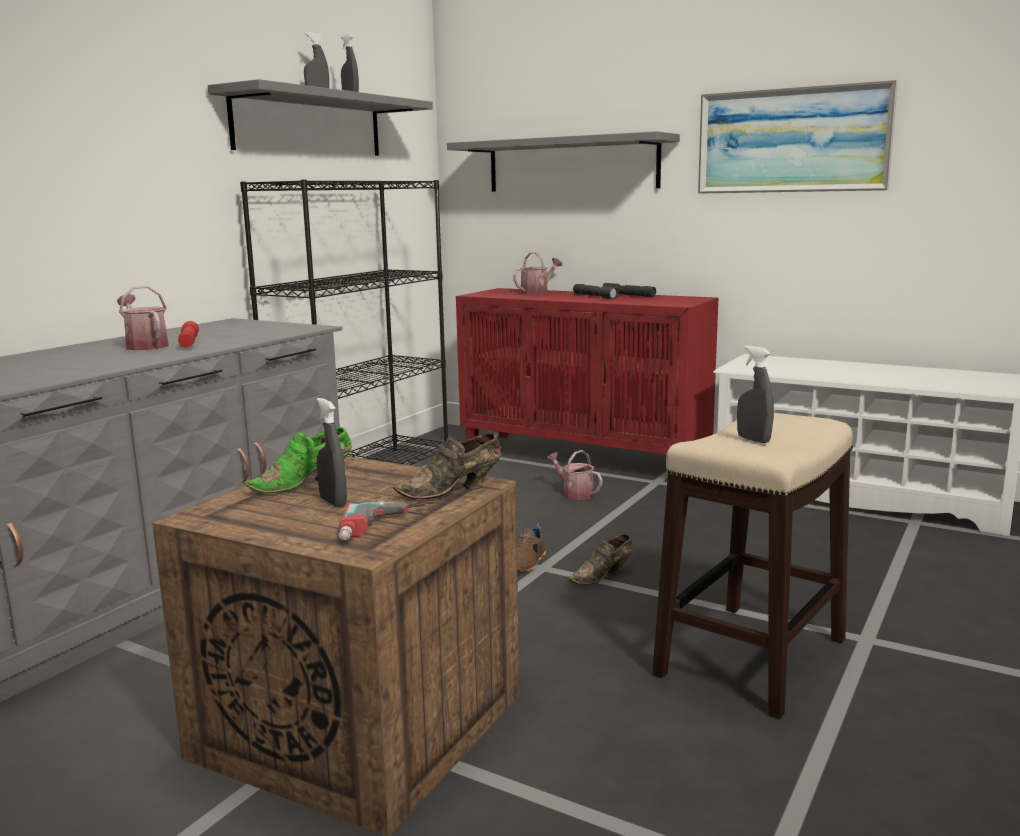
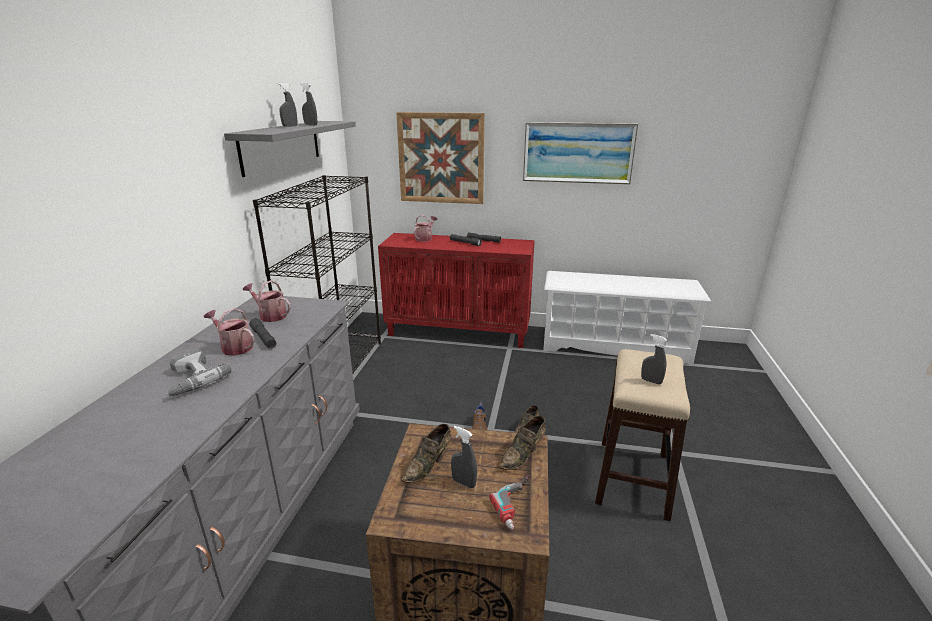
camera: 20 degrees left, 10 degrees up
red flashlight [178,321,199,348] -> grey flashlight [249,318,276,349]
green shoe [244,427,352,493] -> brown shoe [401,424,451,483]
grey shelf [447,131,680,192] -> picture [396,112,485,204]
watering can [546,450,602,500] -> watering can moved to [243,280,291,322]
none -> power drill [166,349,232,396]

